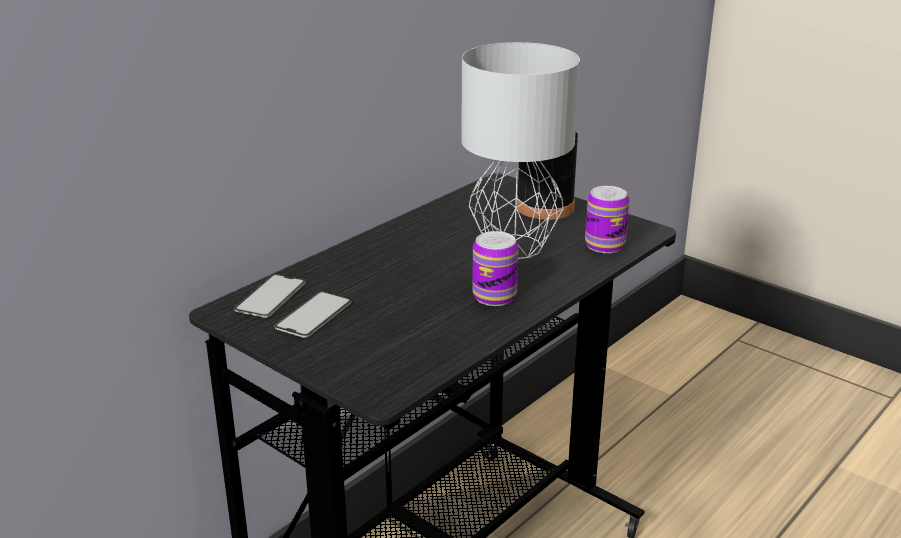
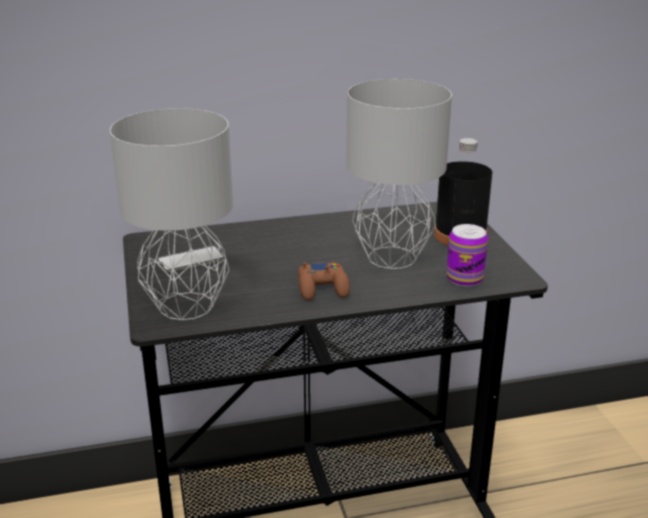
camera: 35 degrees right, 0 degrees up
phone [234,274,306,318] -> none
can [472,231,519,306] -> brown game controller [298,262,350,301]
none -> grey table lamp [110,108,233,320]

